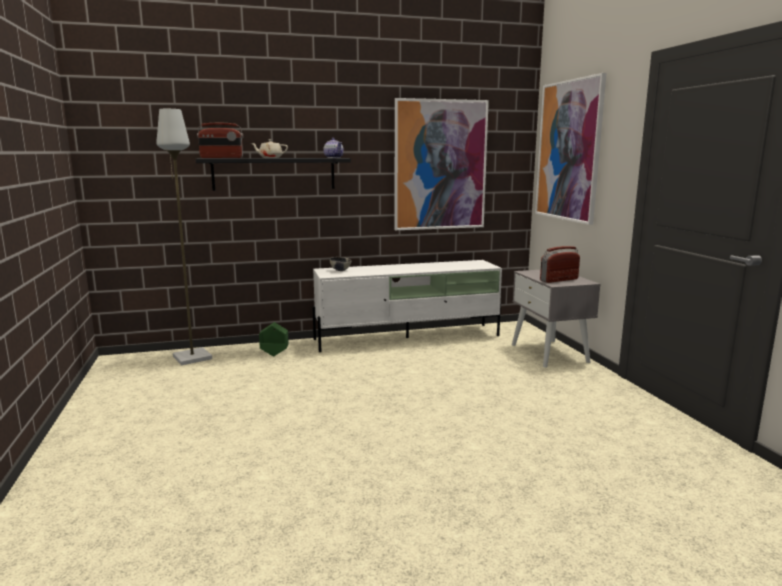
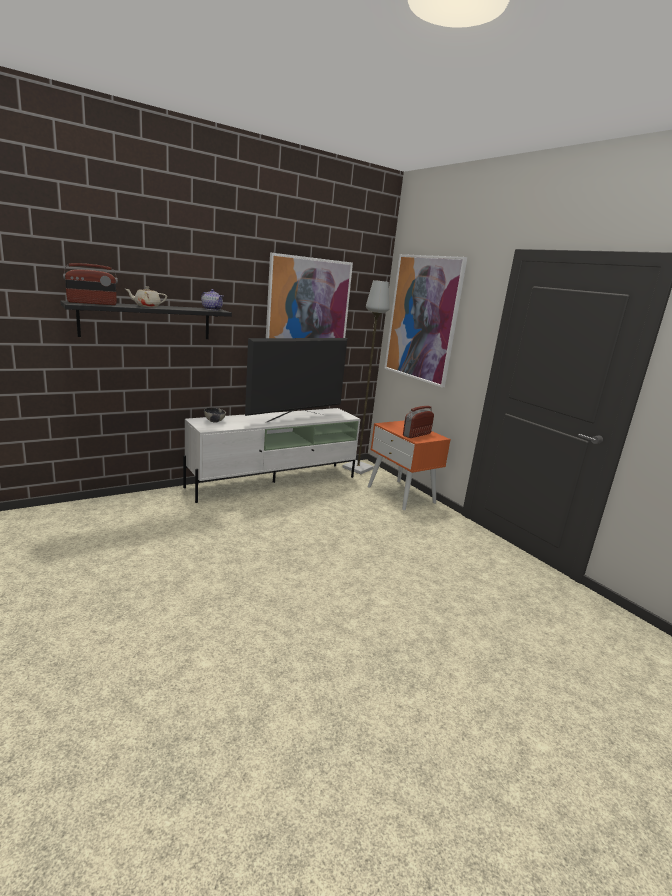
camera: 20 degrees left, 5 degrees up
grey floor lamp [156,109,212,365] -> grey floor lamp moved to [342,280,390,474]
green planter [259,322,289,357] -> none
grey nightstand [512,270,601,368] -> orange nightstand [368,420,451,510]
none -> television [245,338,347,423]

